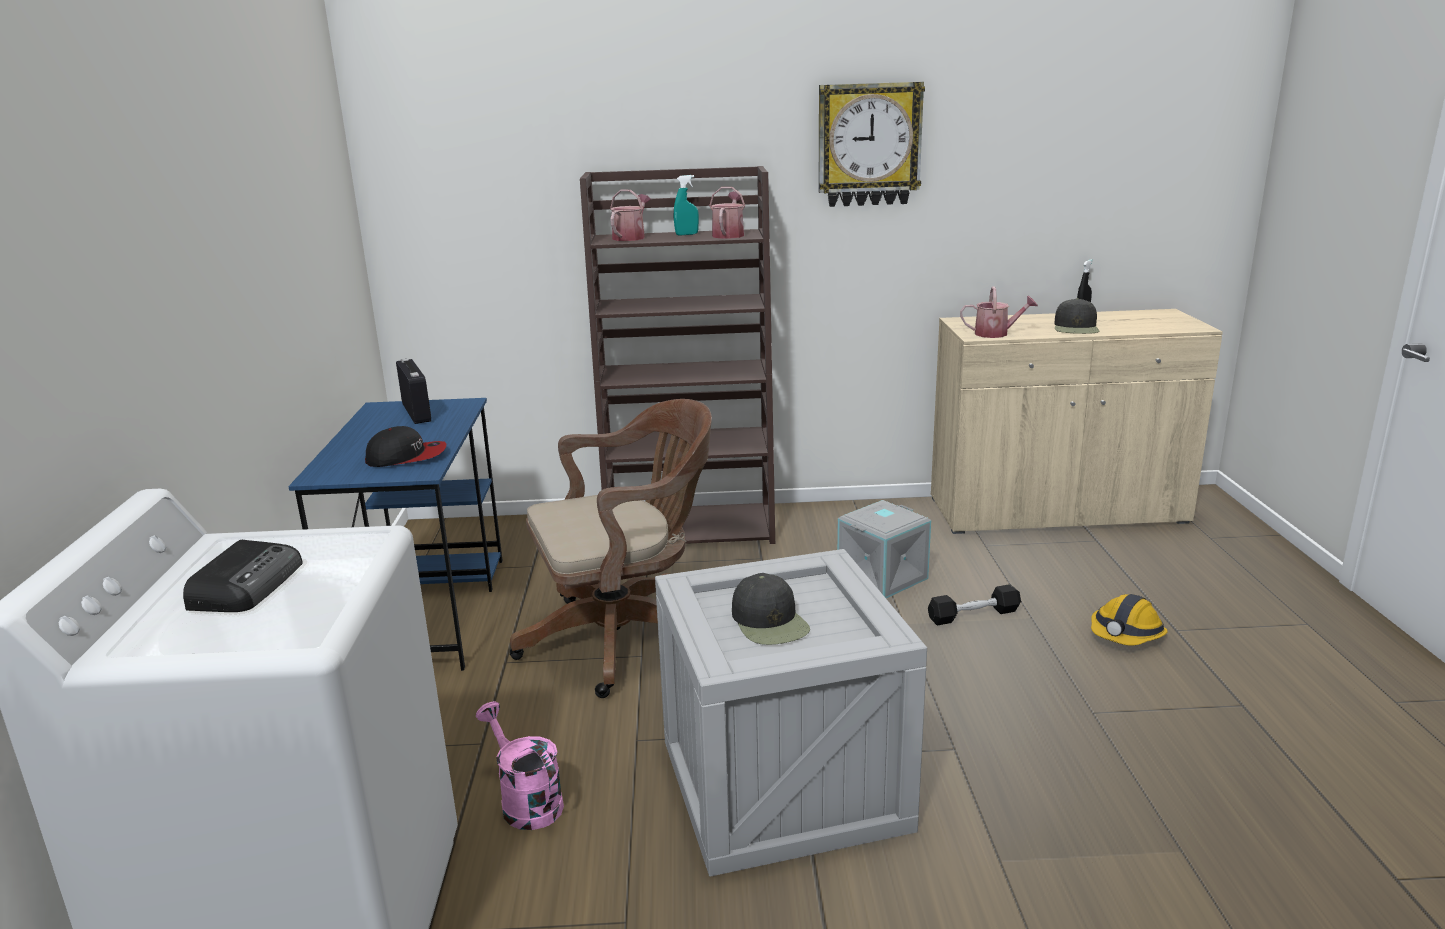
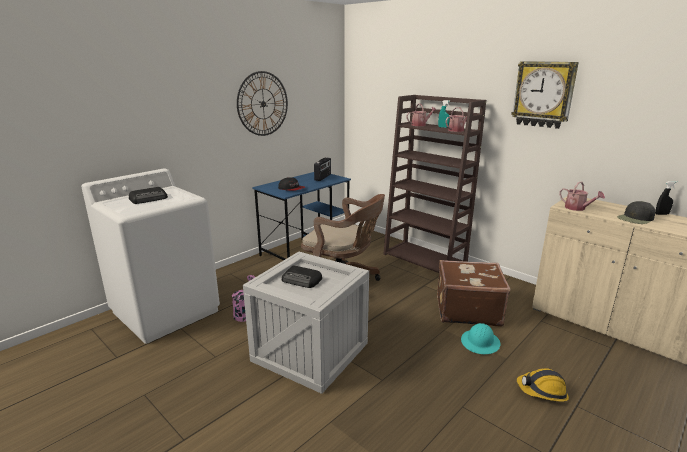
camera: 45 degrees right, 0 degrees up
black cap [732,573,810,645] -> radio [282,266,322,288]
grey storage box [837,500,931,598] -> brown suitcase [437,260,511,327]
black dumbbell [928,584,1021,625] -> turquoise hard hat [461,323,501,354]
none -> wall clock [237,71,288,136]

